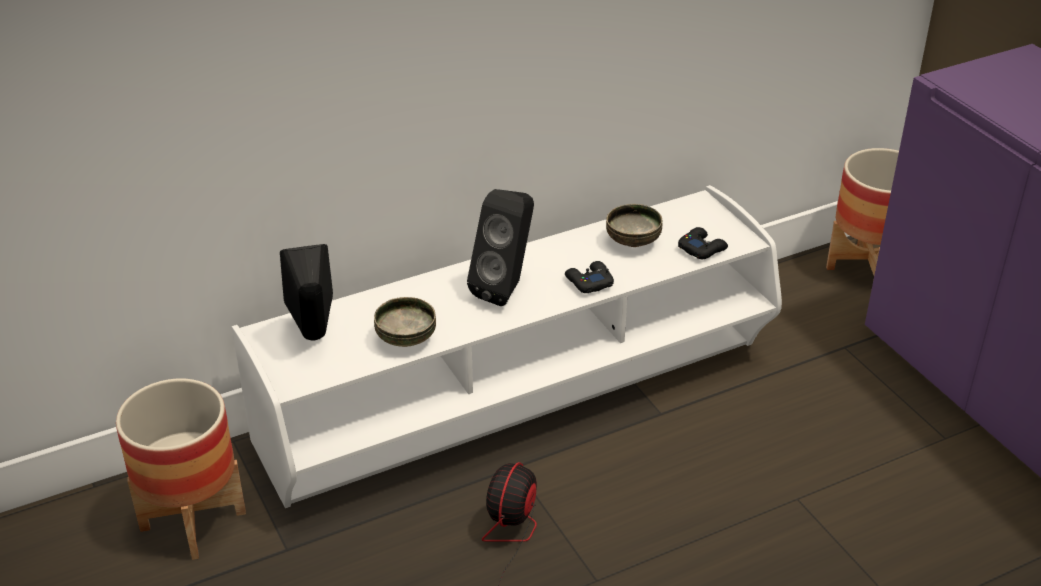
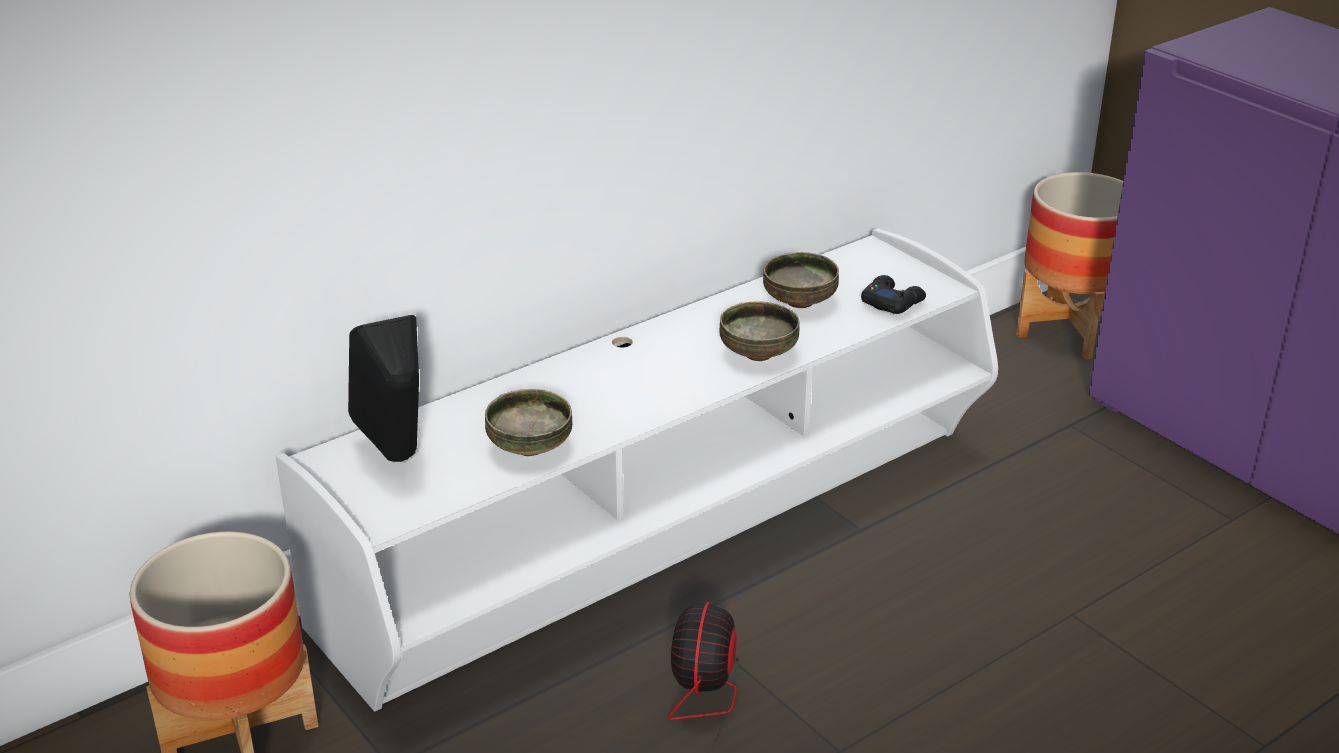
camera: 10 degrees left, 5 degrees down
black speaker [467,189,534,306] -> none
black game controller [565,261,614,293] -> bowl [719,301,800,361]

